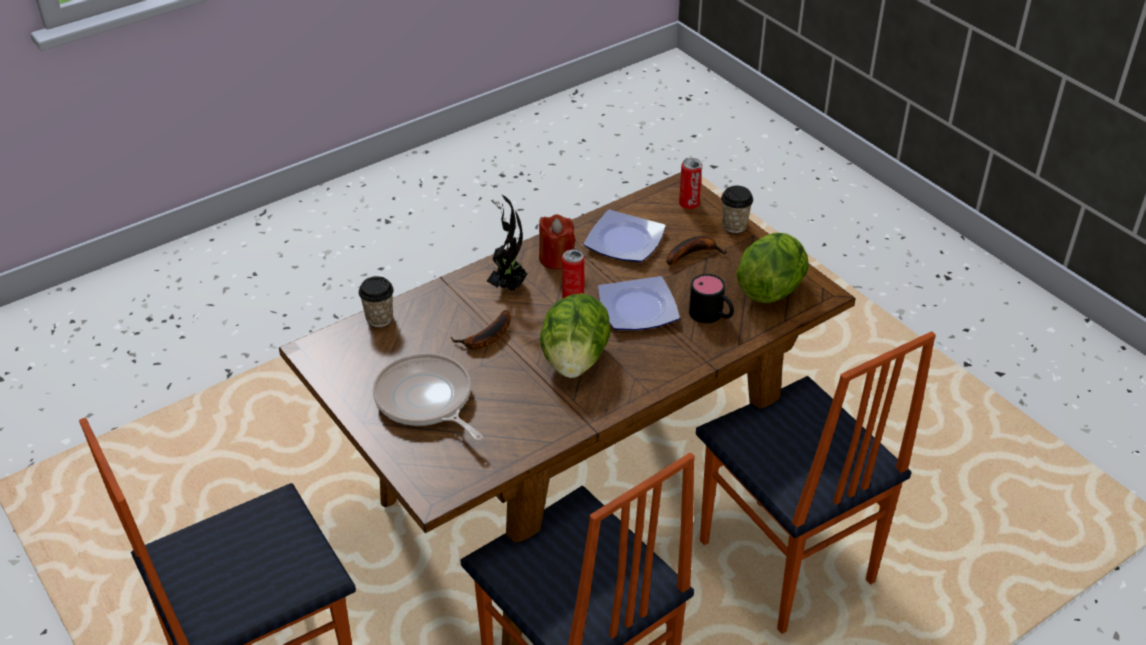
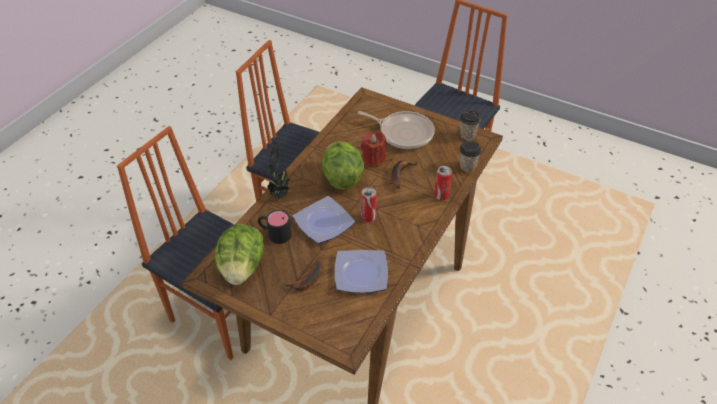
camera: 155 degrees right, 5 degrees up
potted plant [487,195,528,291] -> potted plant moved to [267,141,290,199]
red candle [539,214,575,270] -> red candle moved to [361,131,386,168]
can [679,158,702,209] -> can moved to [434,166,452,200]
cup [721,186,753,233] -> cup moved to [460,110,481,140]

